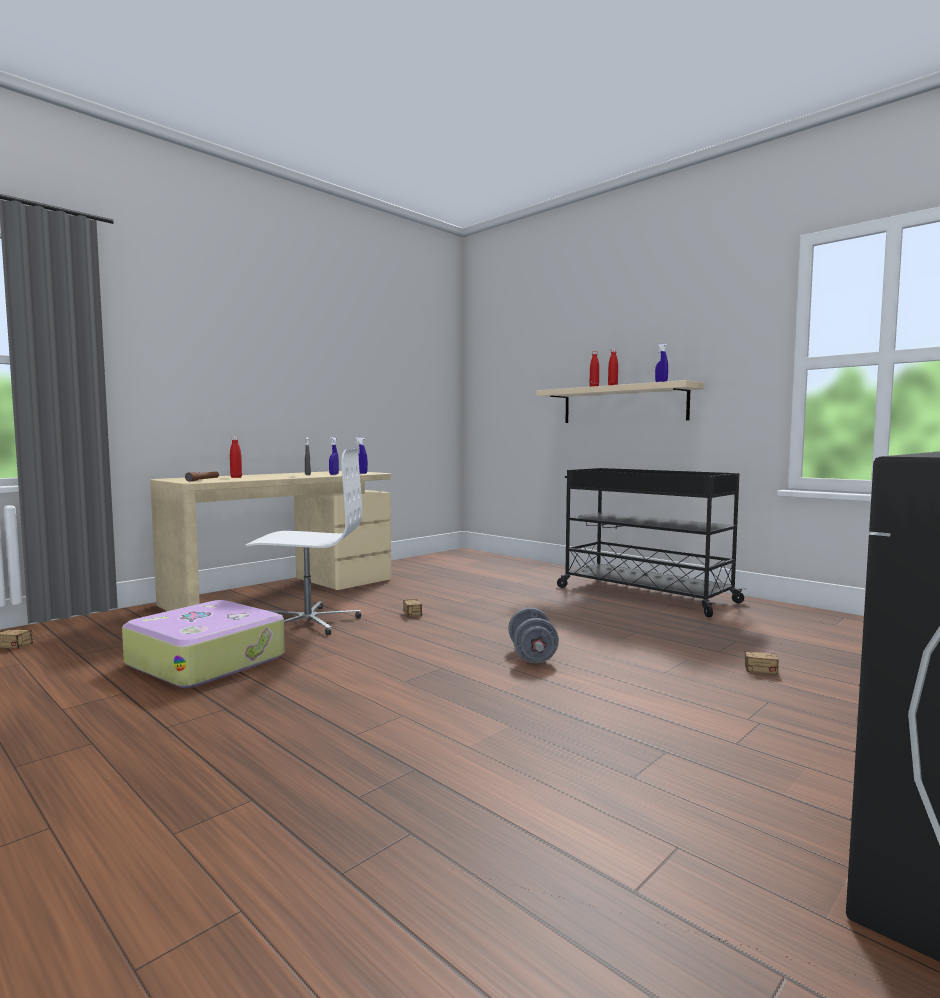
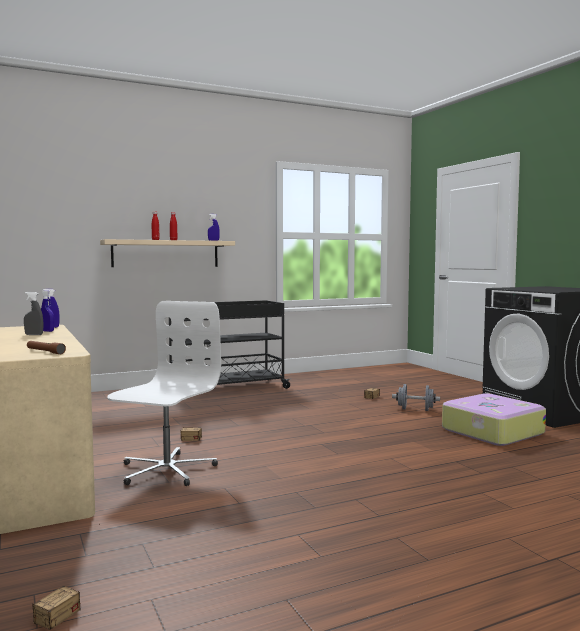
camera: 70 degrees left, 0 degrees up
suitcase [122,600,285,688] -> suitcase moved to [442,393,546,446]
red bottle [230,436,242,478] -> none
grey dumbbell [508,607,559,663] -> grey dumbbell moved to [392,384,440,411]

